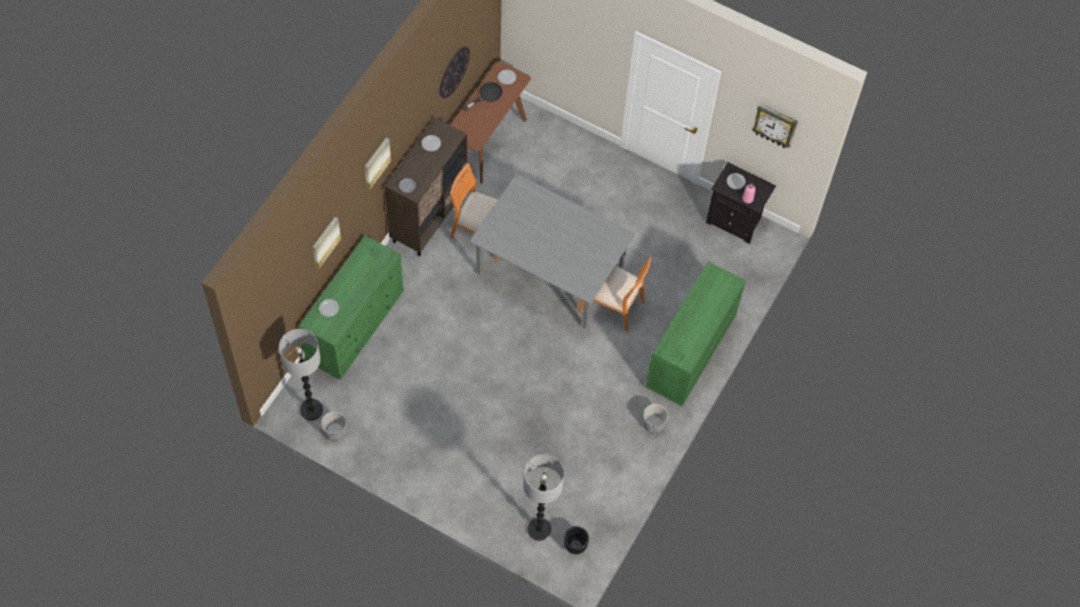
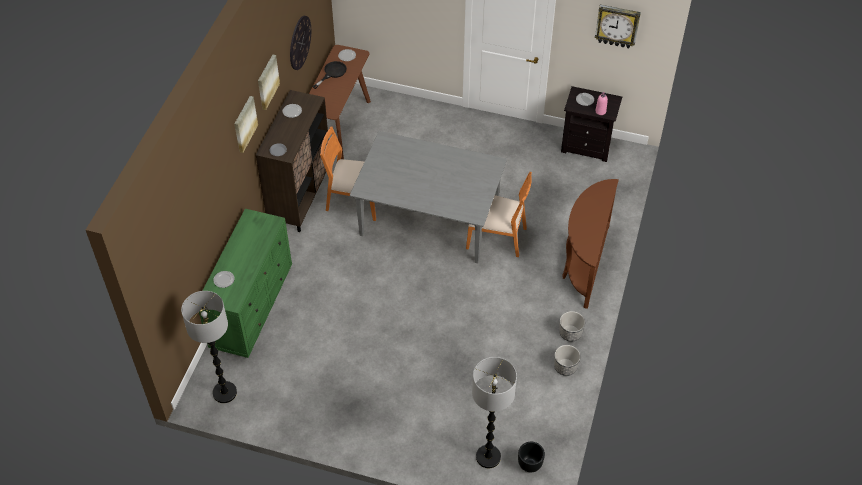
camera: 10 degrees left, 10 degrees down
picture [313,217,341,269] -> picture moved to [258,55,280,110]
planter [321,411,347,441] -> planter moved to [554,345,581,376]
green dresser [645,262,746,406] -> brown console table [562,179,619,309]

